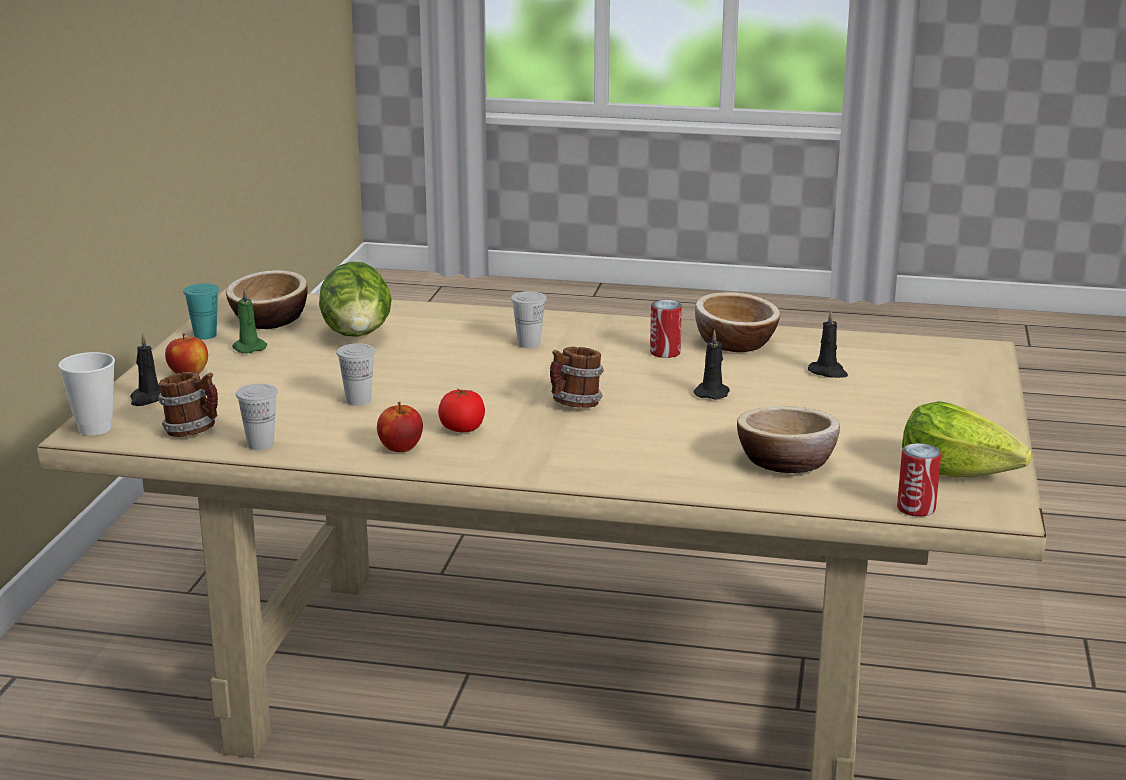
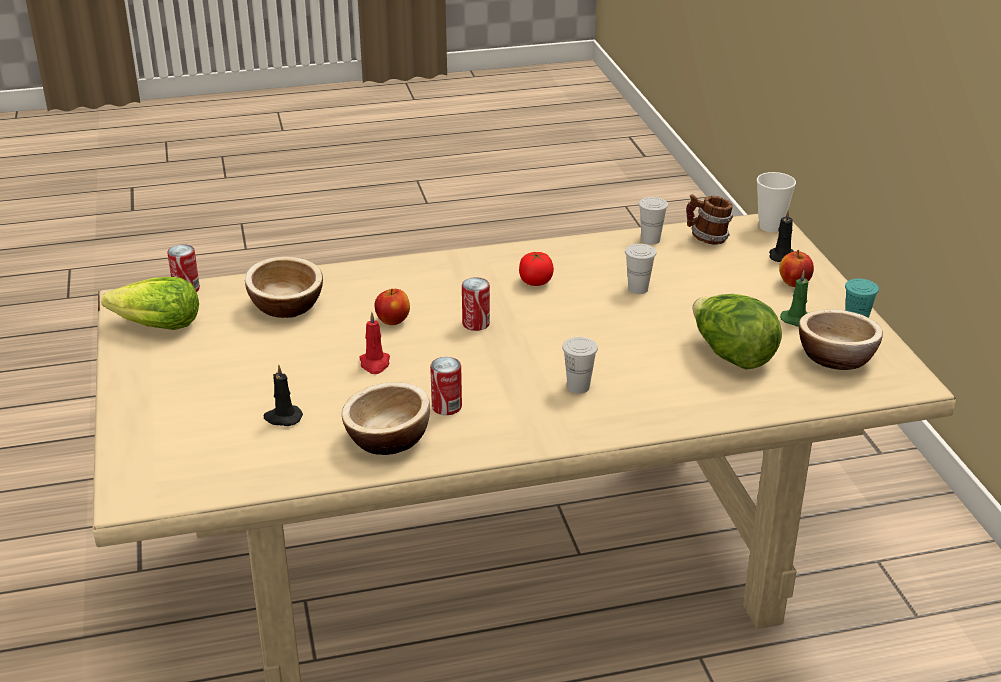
camera: 155 degrees right, 10 degrees up
apple [377,402,423,452] -> apple moved to [375,289,410,325]
mug [550,347,604,408] -> can [462,277,490,331]
black candle [693,330,730,400] -> red candle [359,312,390,374]

